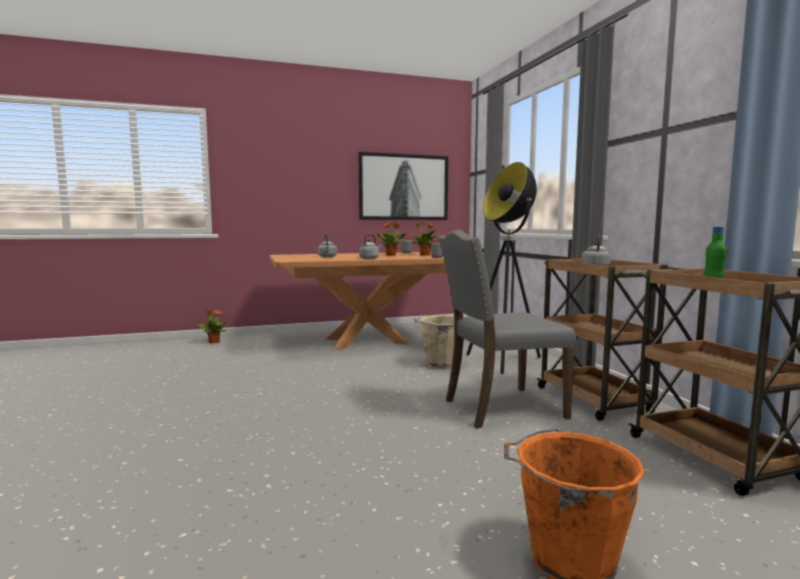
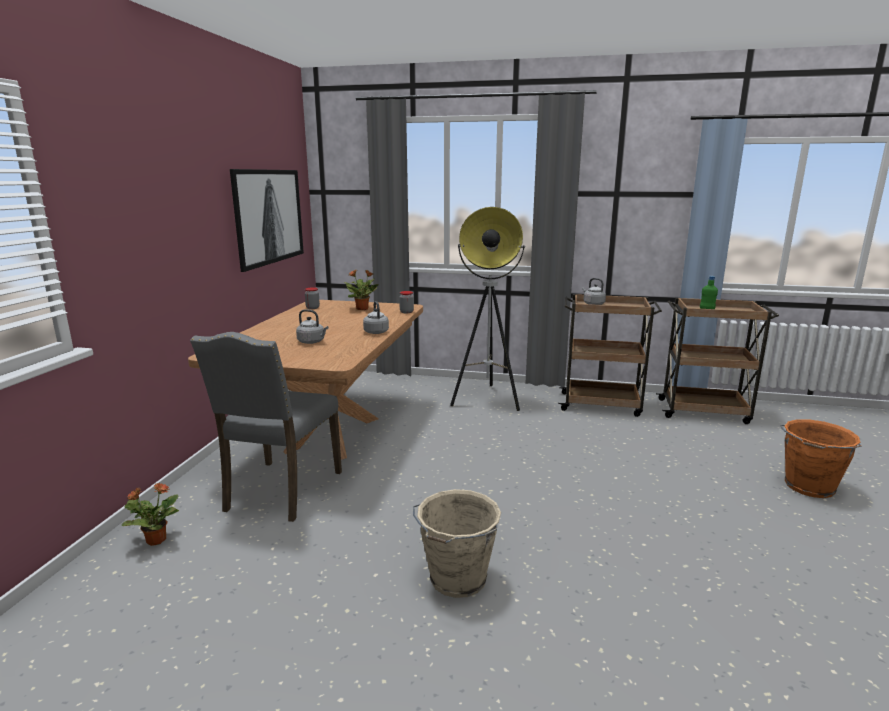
camera: 60 degrees left, 10 degrees up
potted plant [377,222,407,256] -> none
beige bucket [414,315,464,369] -> beige bucket moved to [413,489,501,598]
grey chair [438,230,576,428] -> grey chair moved to [190,332,342,522]

